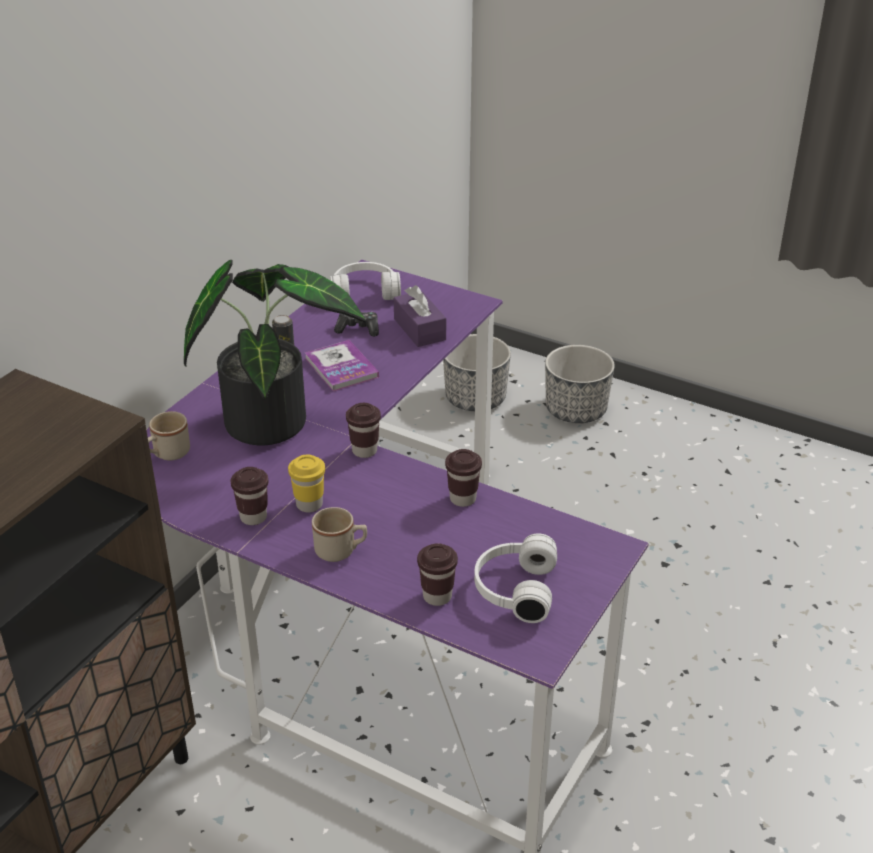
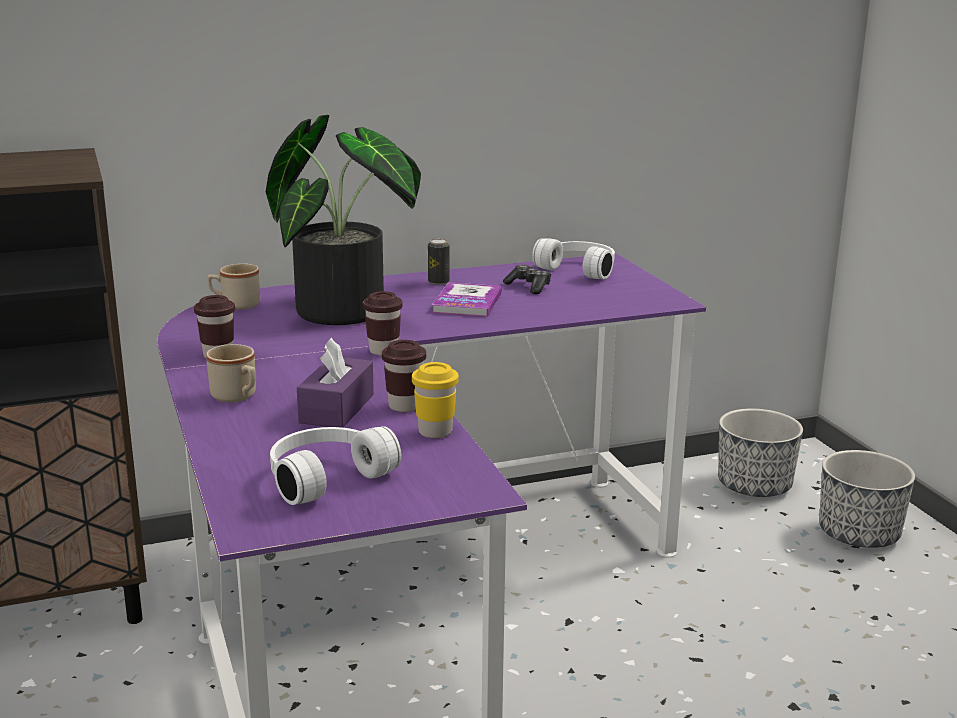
camera: 40 degrees right, 15 degrees down
yellow cup [288,455,325,512] -> yellow cup moved to [412,362,459,438]
purple tissue box [394,285,446,347] -> purple tissue box moved to [297,337,374,428]
brown cup [417,543,458,606] -> none

